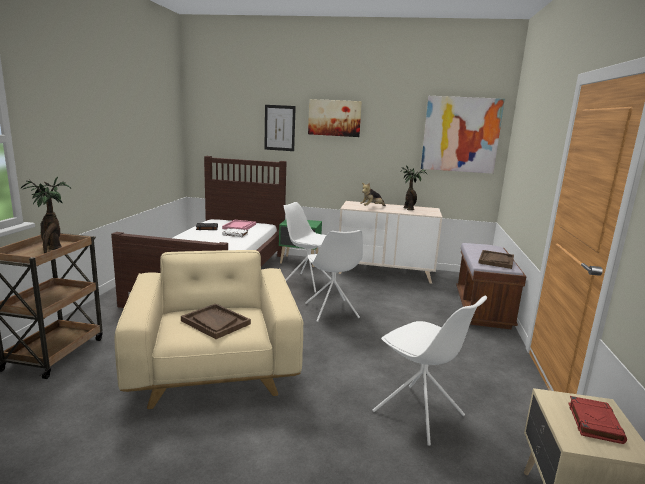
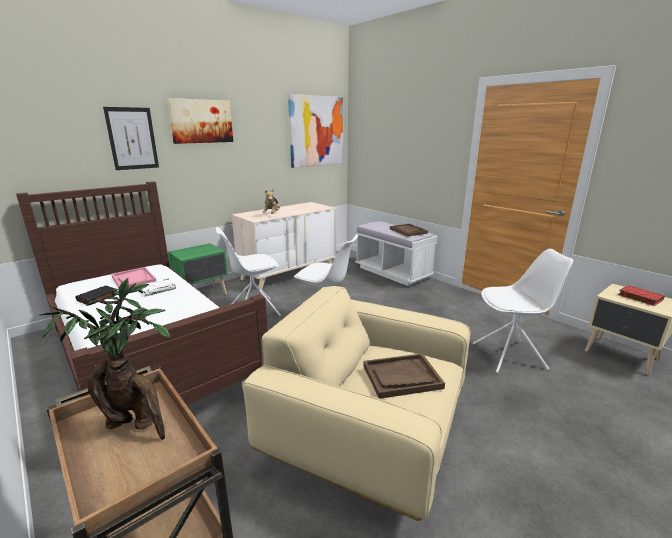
camera: 50 degrees left, 5 degrees up
potted plant [399,165,428,210] -> none
brown bench [456,243,526,330] -> white bench [355,221,438,286]

